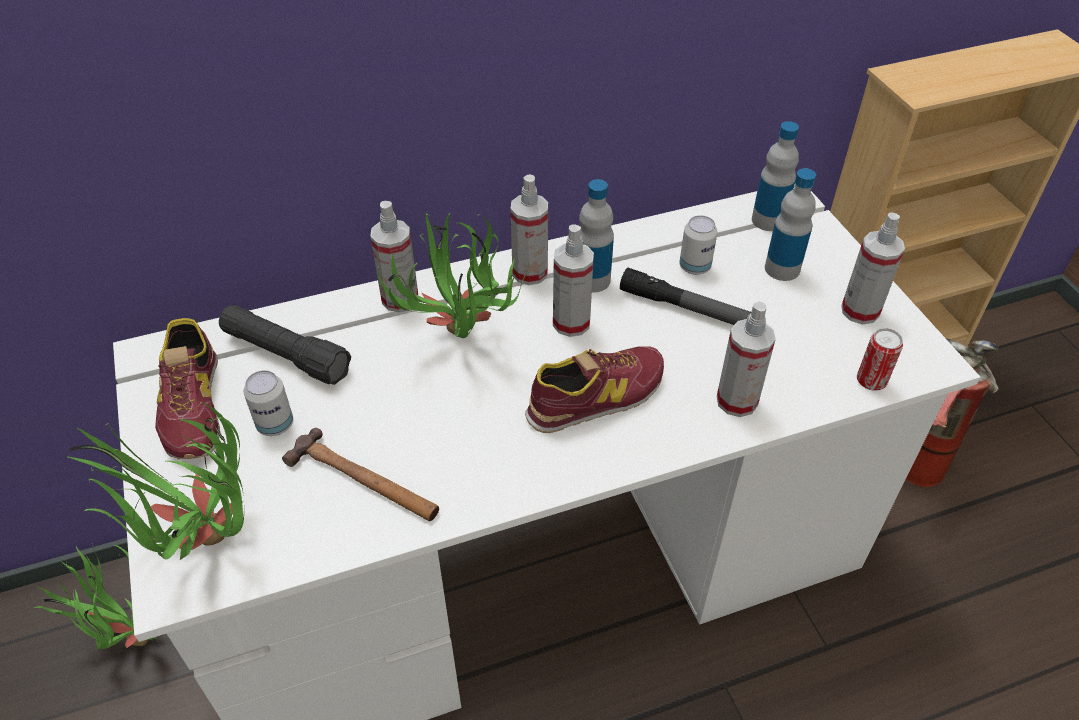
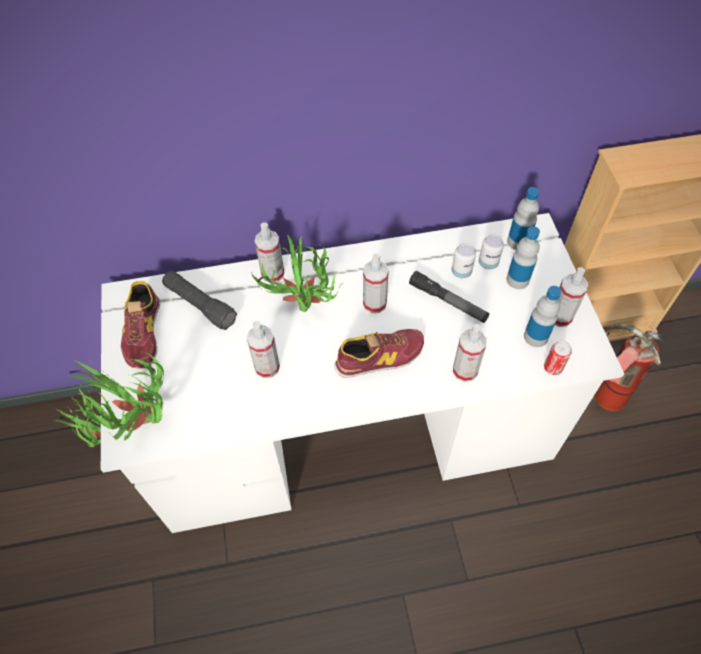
camera: 10 degrees right, 10 degrees up
can [244,370,293,436] -> can moved to [479,234,504,270]
hammer [282,428,439,521] -> none
spray bottle [511,174,548,285] -> spray bottle moved to [246,320,280,378]
bottle [579,179,614,292] -> bottle moved to [524,286,561,347]

